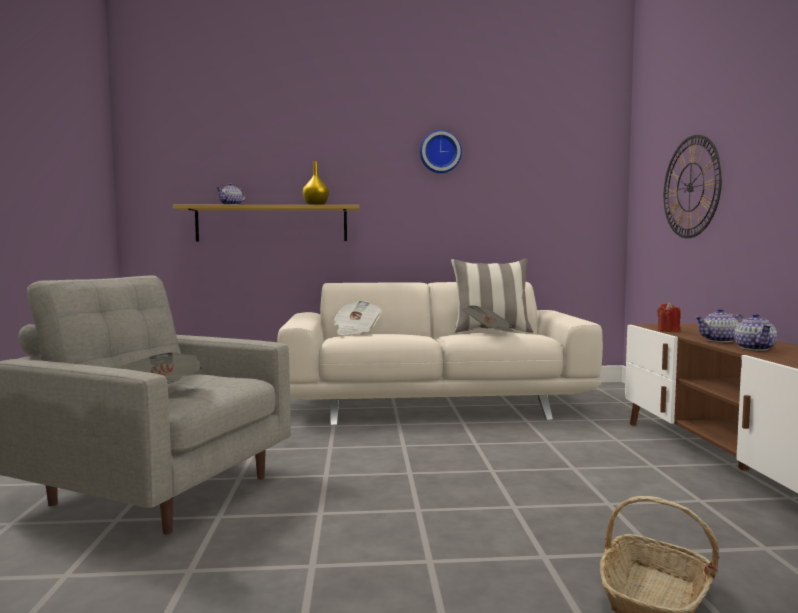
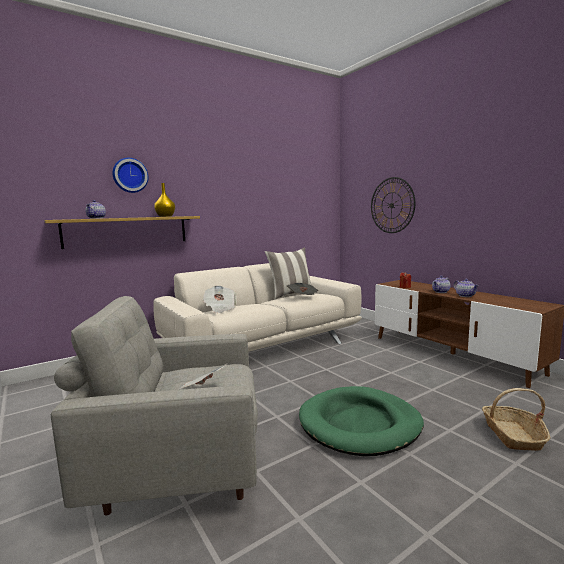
camera: 30 degrees left, 5 degrees up
wall clock [420,130,462,173] -> wall clock moved to [113,158,148,193]
none -> green dog bed [299,386,424,456]

